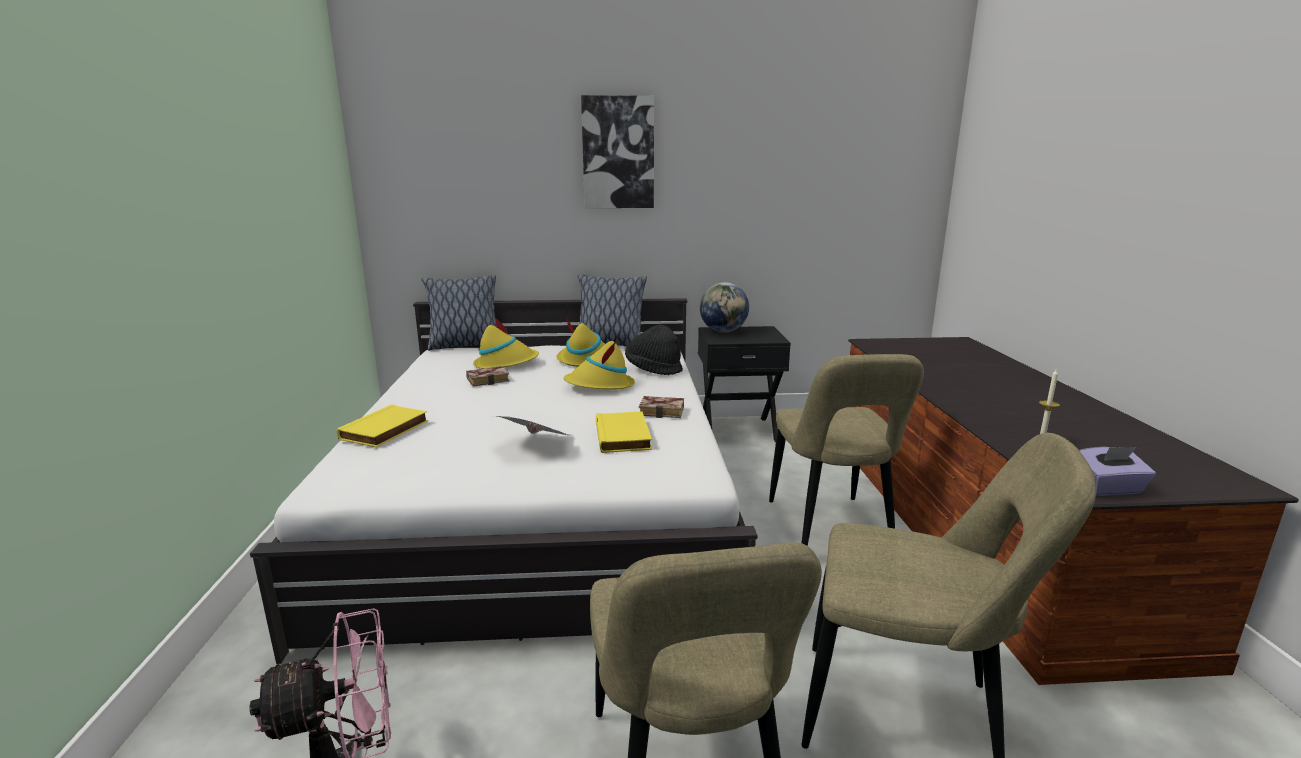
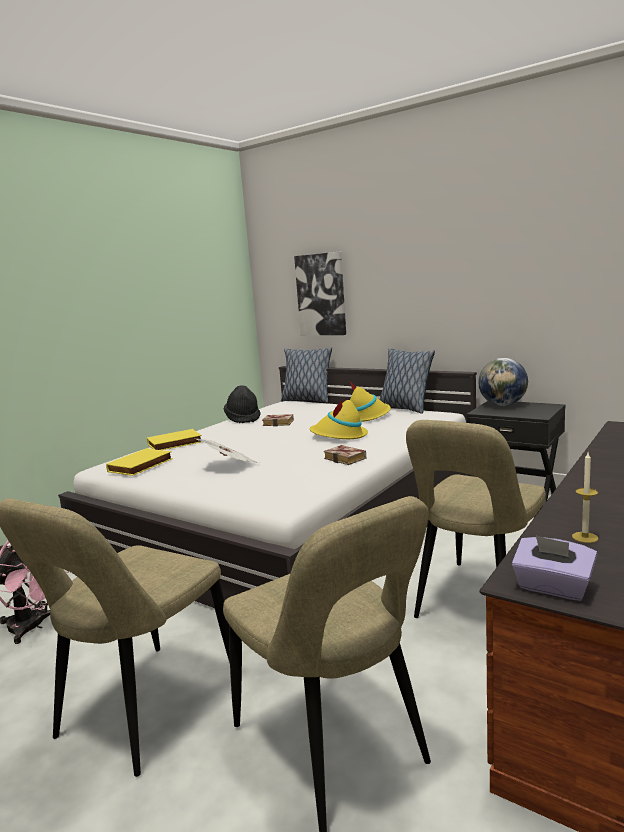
camera: 40 degrees right, 5 degrees down
yellow hat [473,317,539,369] -> none
picture [581,95,654,208] -> picture moved to [294,252,346,335]
yellow book [596,411,652,453] -> yellow book moved to [106,448,173,476]
black hat [625,325,683,375] -> black hat moved to [224,385,261,423]

